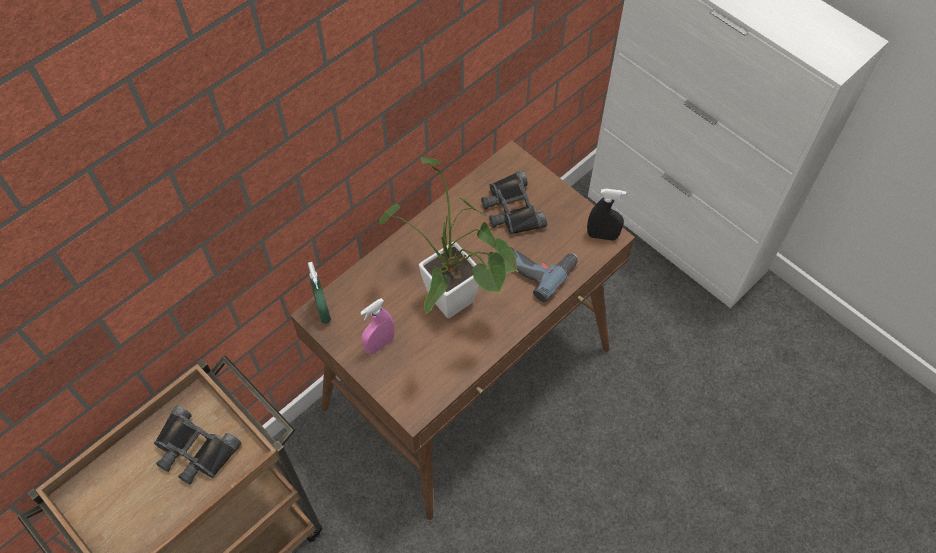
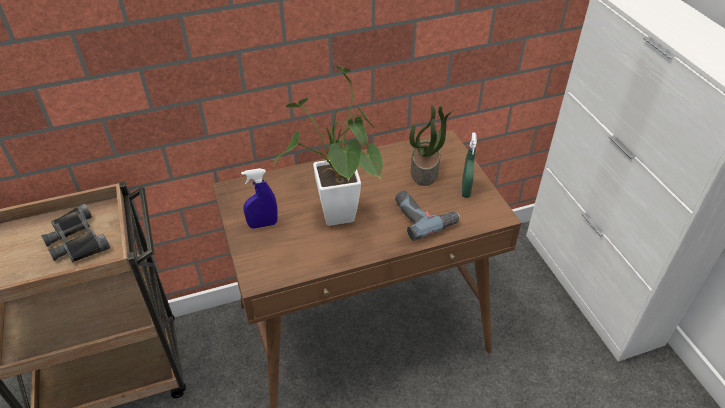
camera: 25 degrees right, 15 degrees down
green spray bottle [308,262,331,324] -> green spray bottle moved to [462,132,477,198]
pink spray bottle [360,298,394,354] -> blue spray bottle [241,168,278,229]
black binoculars [481,171,547,235] -> potted plant [409,105,455,186]
black spray bottle [587,189,626,240] -> none

